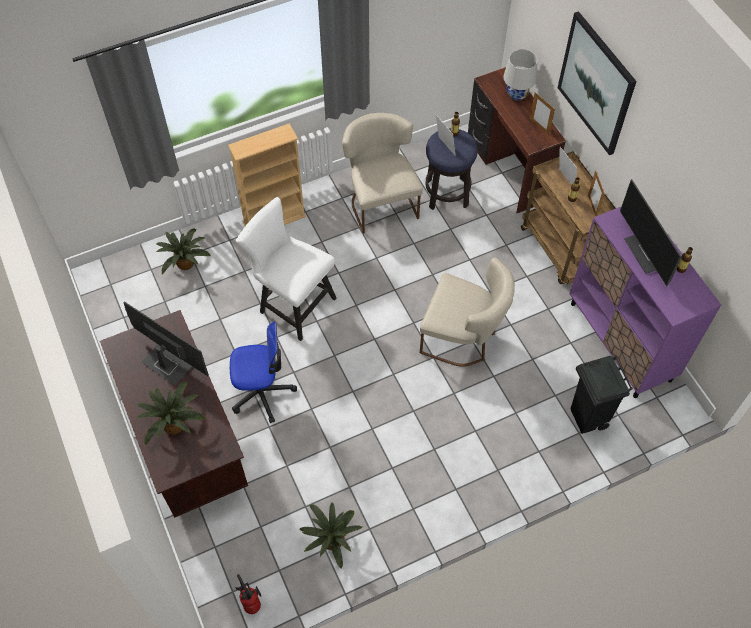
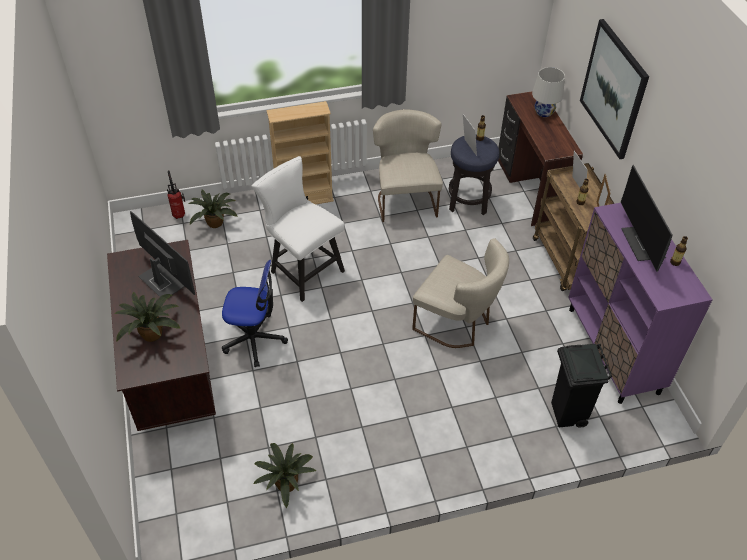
camera: 10 degrees right, 10 degrees down
fire extinguisher [236,574,261,614] -> fire extinguisher moved to [167,170,185,219]
picture frame [530,92,555,135] -> none

